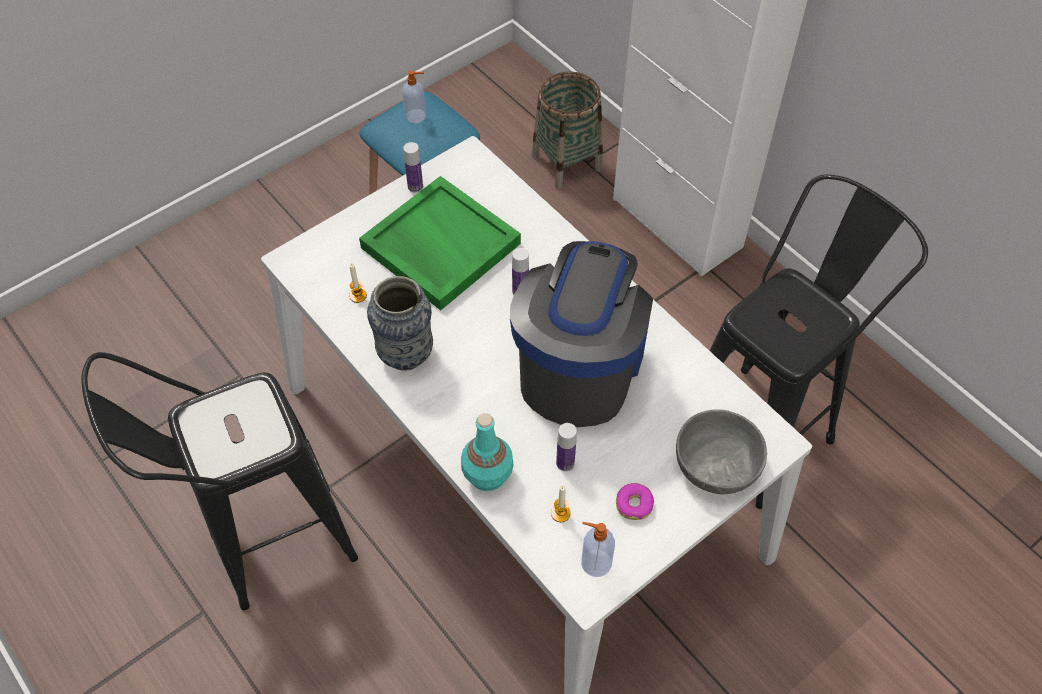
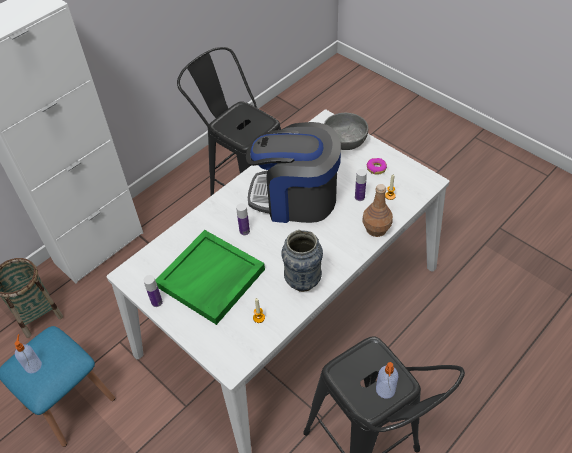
camera: 95 degrees left, 5 degrees down
turquoise bottle [461,413,514,491] -> brown bottle [363,184,393,237]
soap dispenser [581,522,615,577] -> soap dispenser moved to [376,362,399,399]

